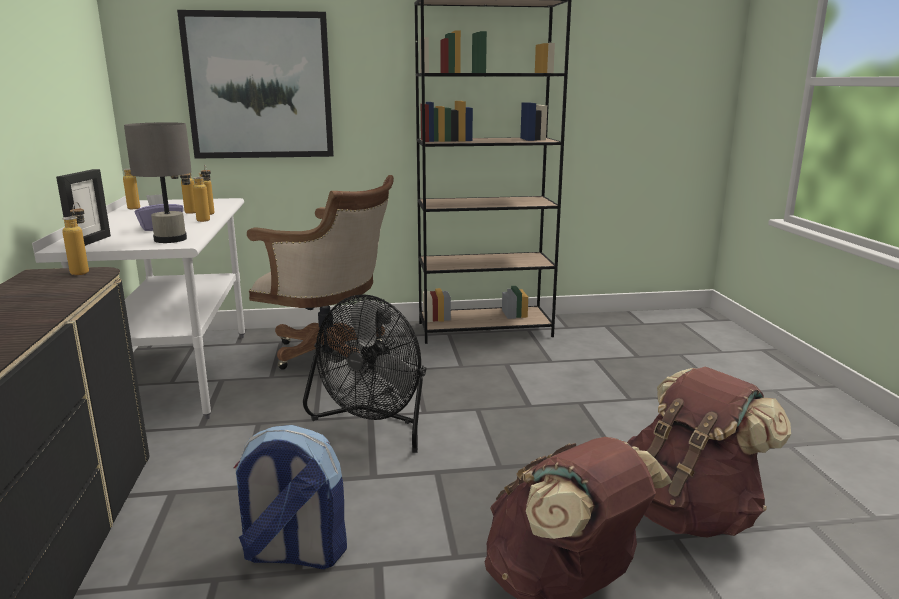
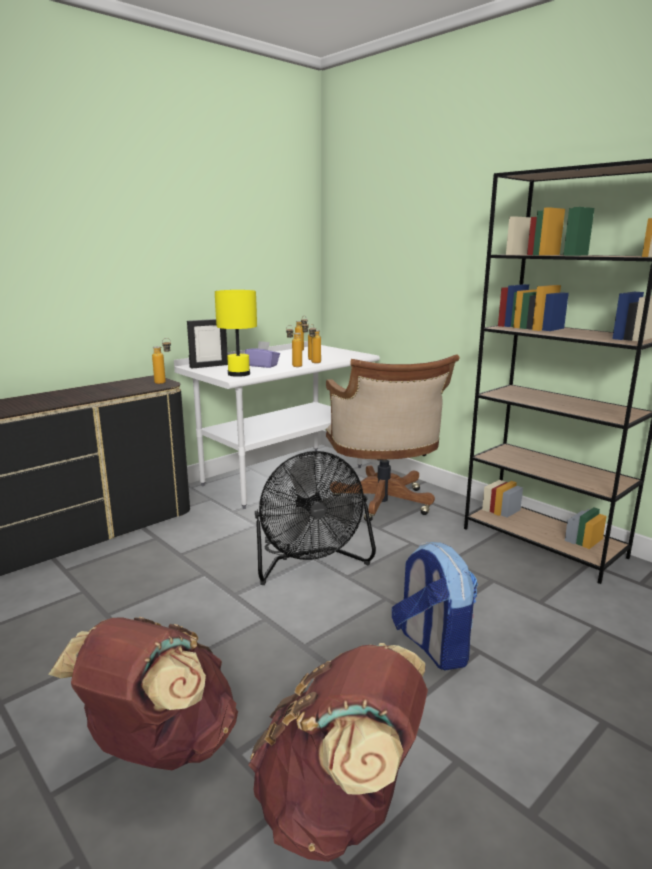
camera: 55 degrees right, 0 degrees up
grey table lamp [124,122,191,243] -> yellow table lamp [215,290,257,377]
picture [177,10,334,159] -> none
backpack [234,425,347,569] -> backpack moved to [392,542,478,670]
black fan [303,295,426,453] -> black fan turned 105 degrees counterclockwise [255,451,376,585]

